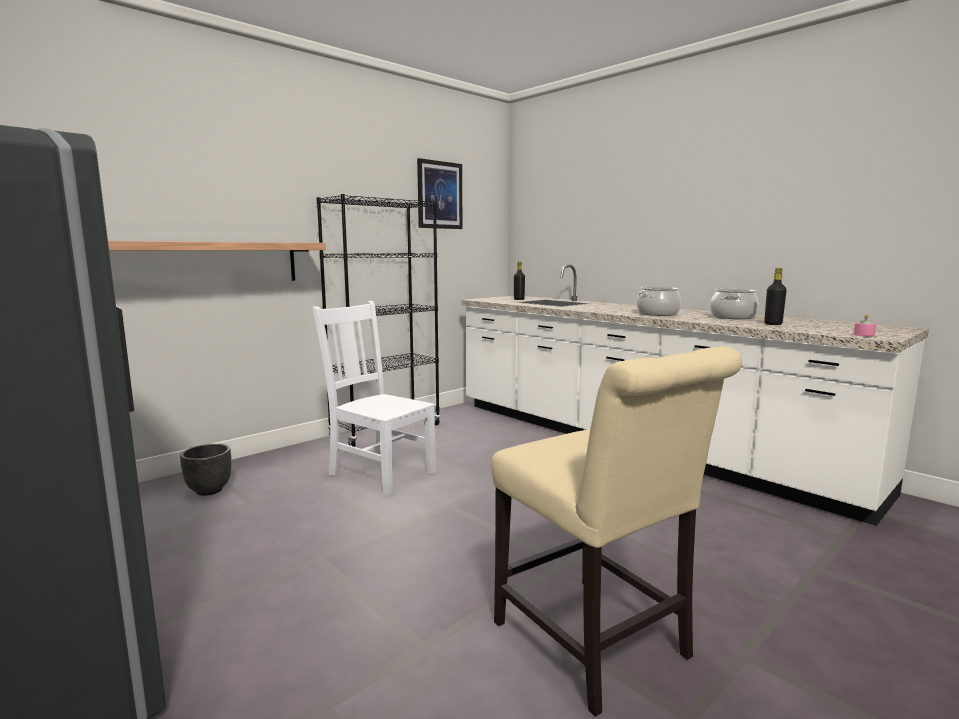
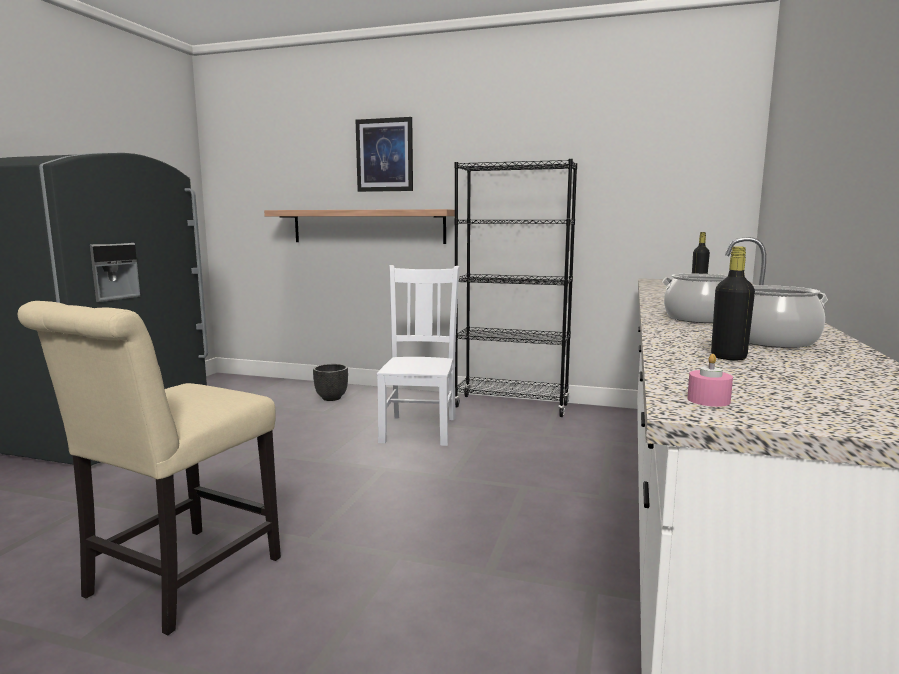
camera: 60 degrees right, 0 degrees up
picture [417,158,462,229] -> picture moved to [356,117,413,192]

